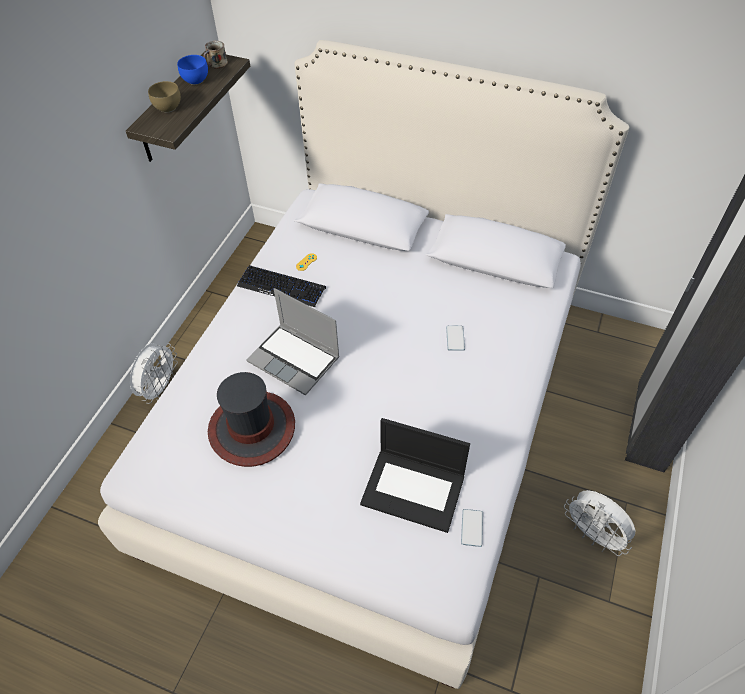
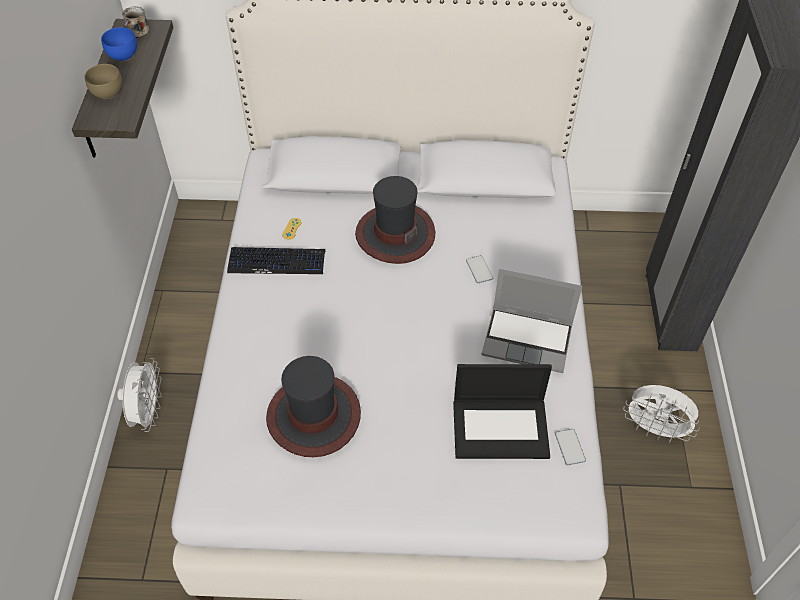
camera: 20 degrees left, 0 degrees up
laptop [246,288,340,396] -> laptop moved to [481,269,582,373]
none -> hat [355,176,435,264]

